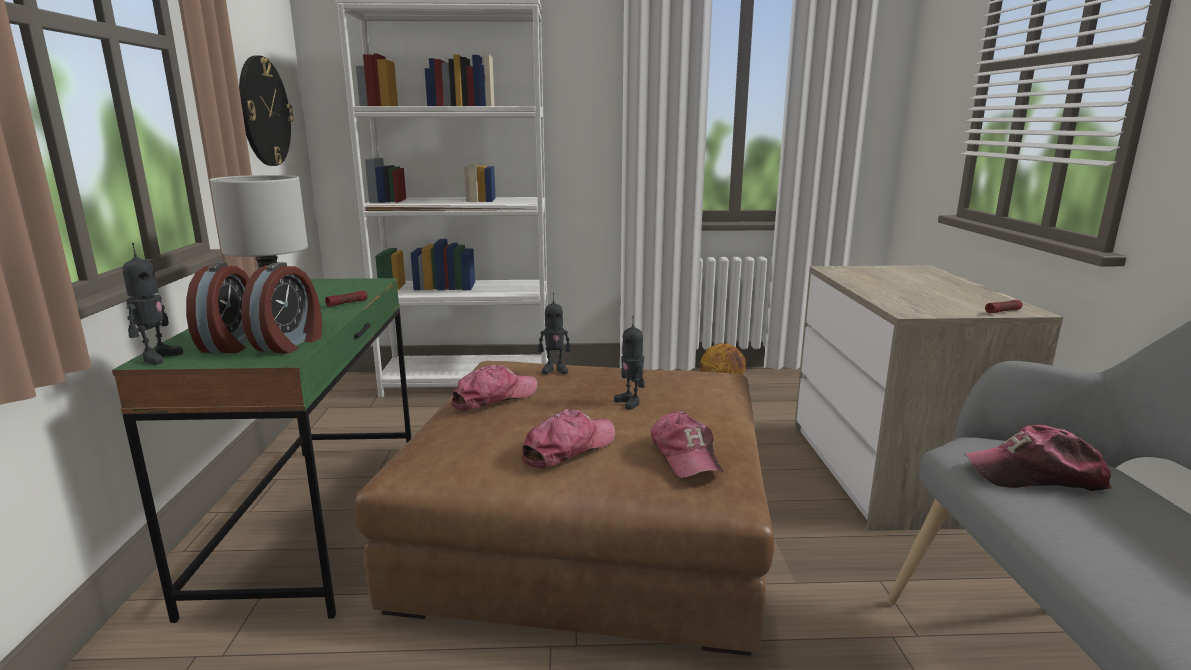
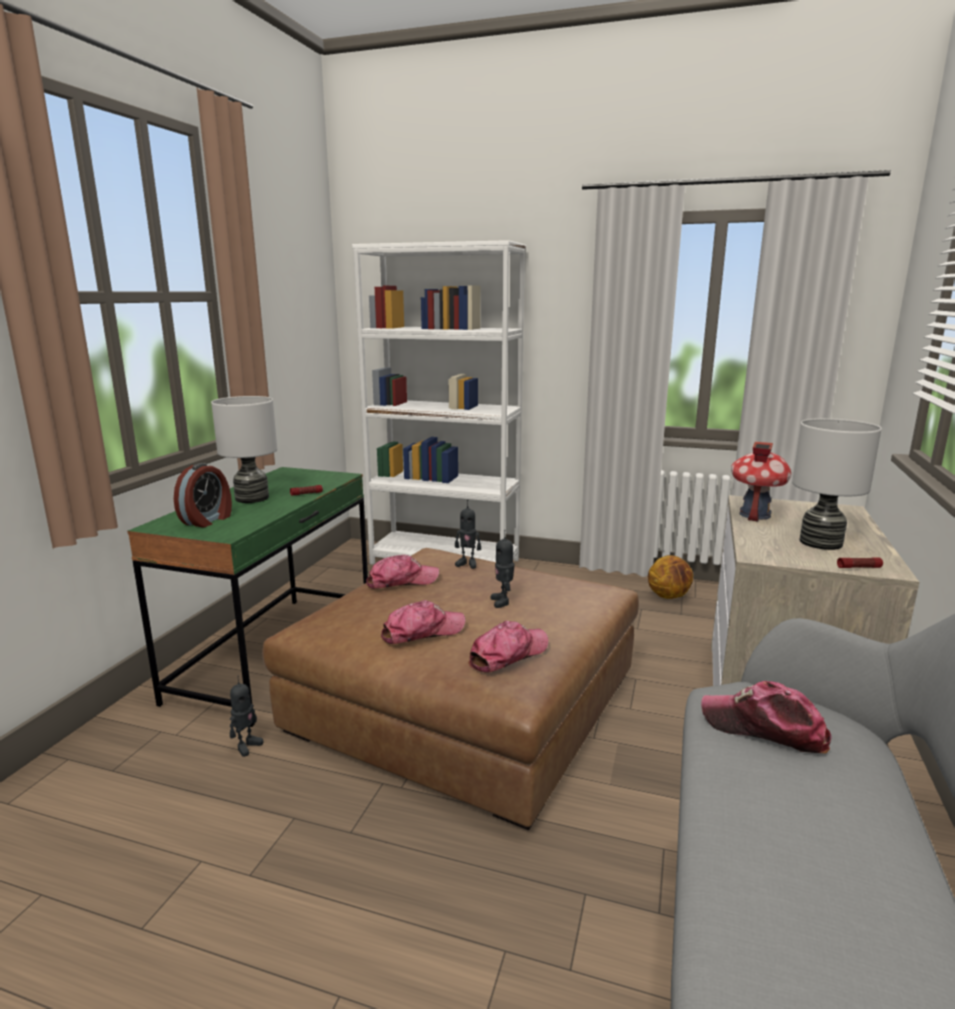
camera: 20 degrees right, 0 degrees up
toy robot [123,243,183,365] -> toy robot moved to [230,676,264,757]
wall clock [239,56,294,166] -> none
alarm clock [241,262,322,354] -> none
cap [651,411,723,478] -> cap turned 135 degrees counterclockwise [468,621,549,672]
none -> toy house [731,442,791,522]
none -> grey table lamp [792,418,882,550]

